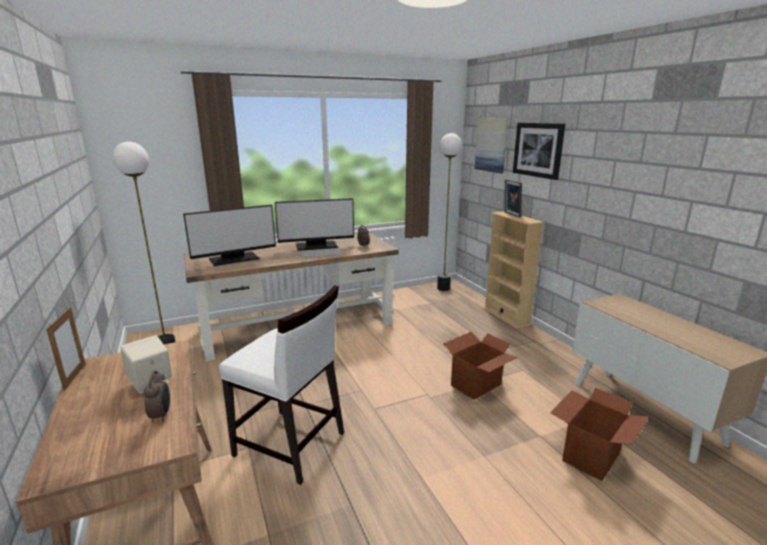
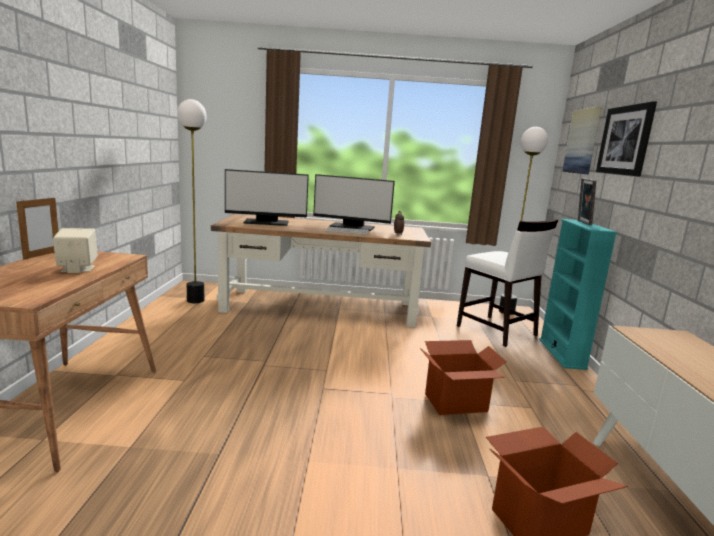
camera: 25 degrees right, 5 degrees down
alarm clock [144,371,170,422] -> none
white chair [219,285,344,485] -> white chair moved to [457,219,558,347]
beige bookcase [484,211,544,329] -> turquoise bookcase [539,219,617,370]

